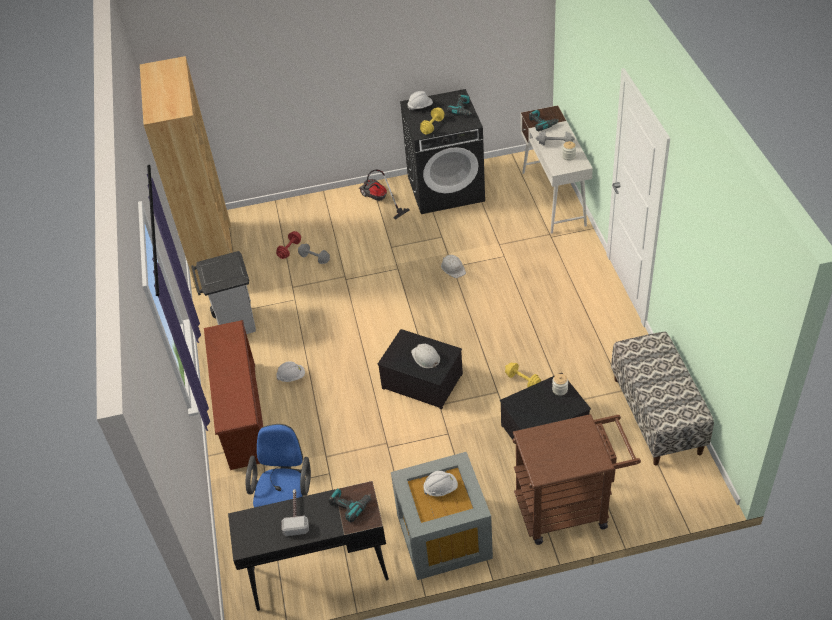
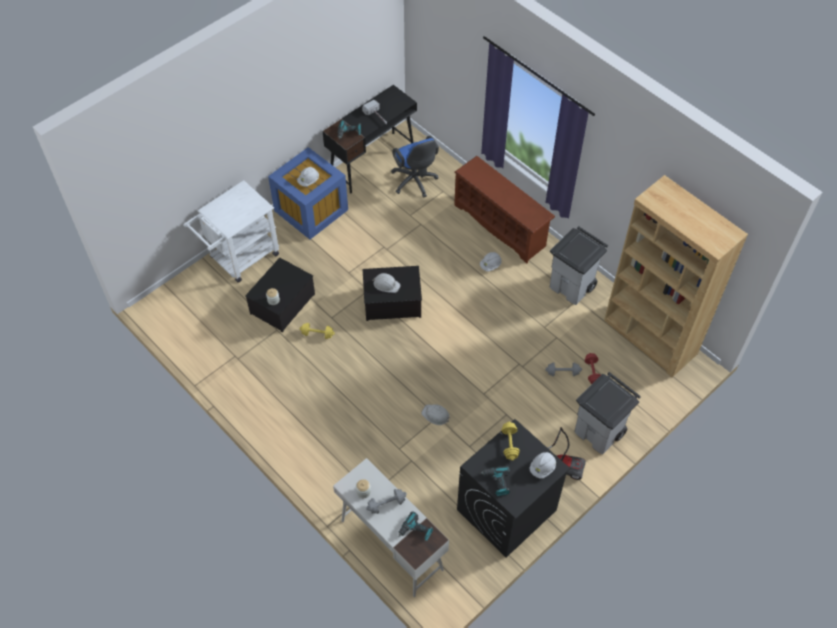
camera: 145 degrees right, 10 degrees up
grey storage box [391,452,493,580] -> blue storage box [268,147,348,239]
brown cart [513,414,641,545] -> white cart [184,180,279,283]
bench [611,331,714,466] -> none
none -> grey trash can [574,372,641,455]

